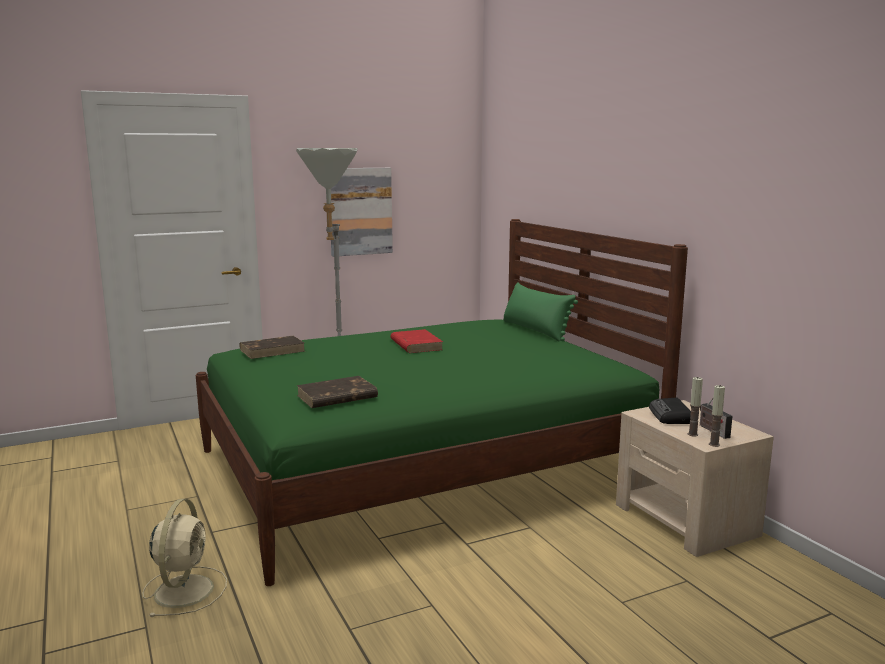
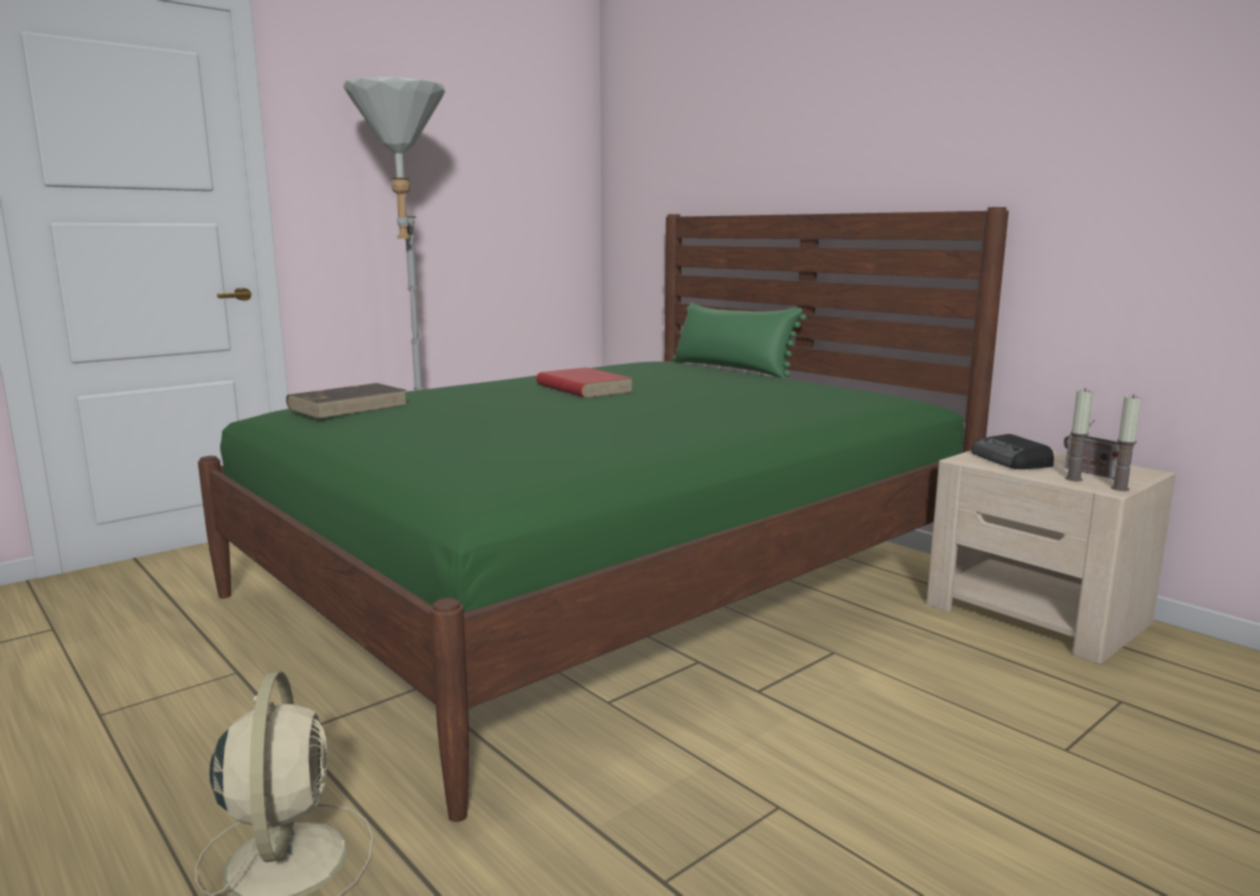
camera: 15 degrees left, 0 degrees up
brown book [296,376,378,408] -> none
picture [331,168,393,257] -> none

